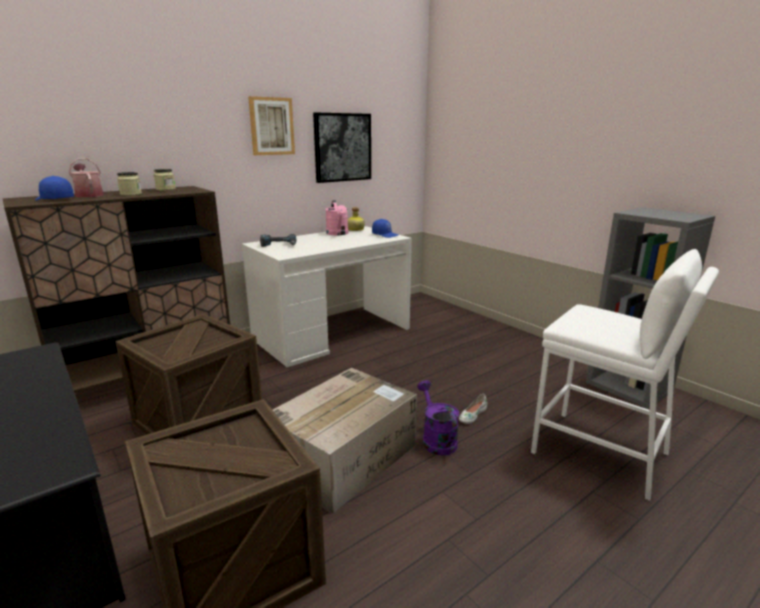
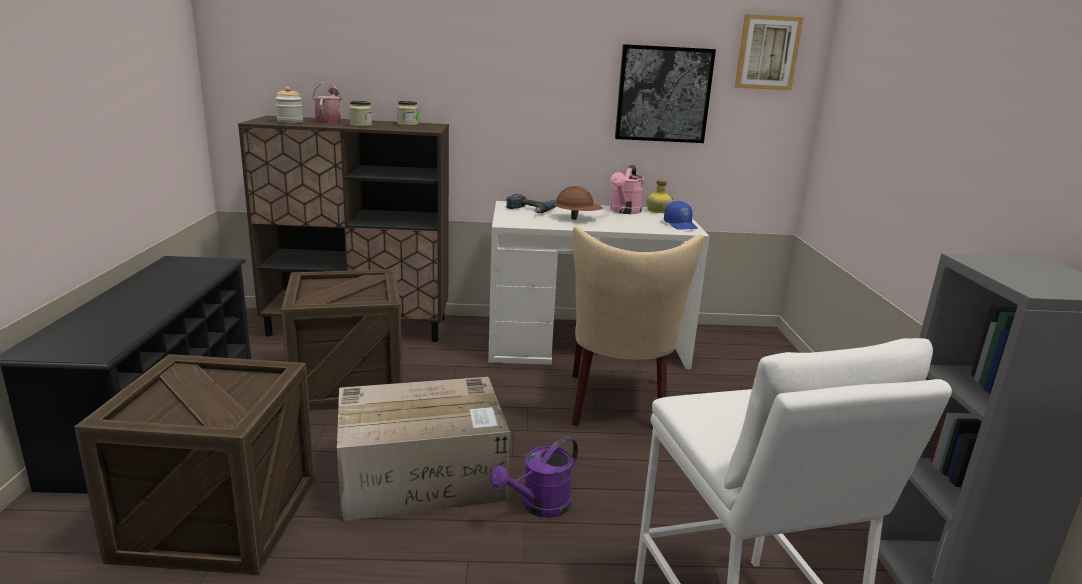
camera: 35 degrees right, 0 degrees up
blue cap [35,176,74,201] -> jar [275,87,303,123]
picture [248,96,295,155] -> picture moved to [735,14,803,90]
purple watering can [417,380,459,456] -> purple watering can turned 150 degrees counterclockwise [490,436,578,518]
white shoe [459,394,487,424] -> none
none -> brown hard hat [554,186,602,220]
none -> beige chair [572,226,704,427]

